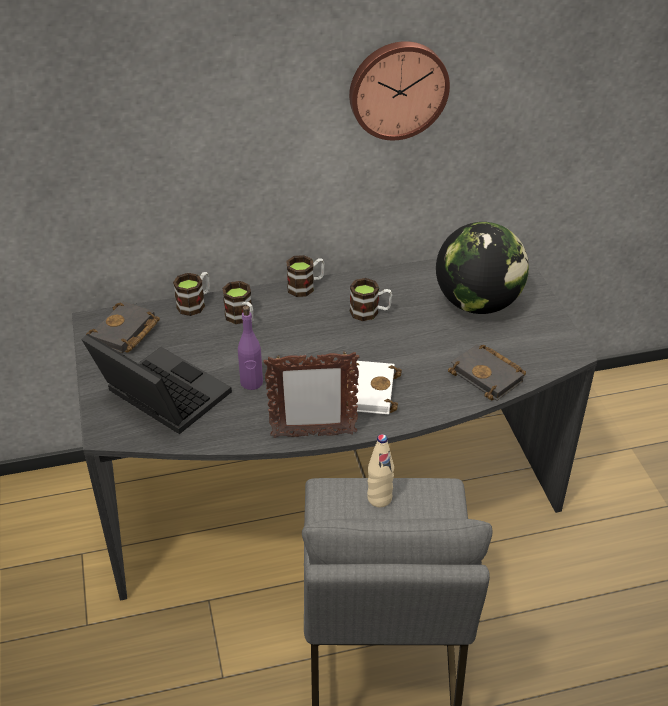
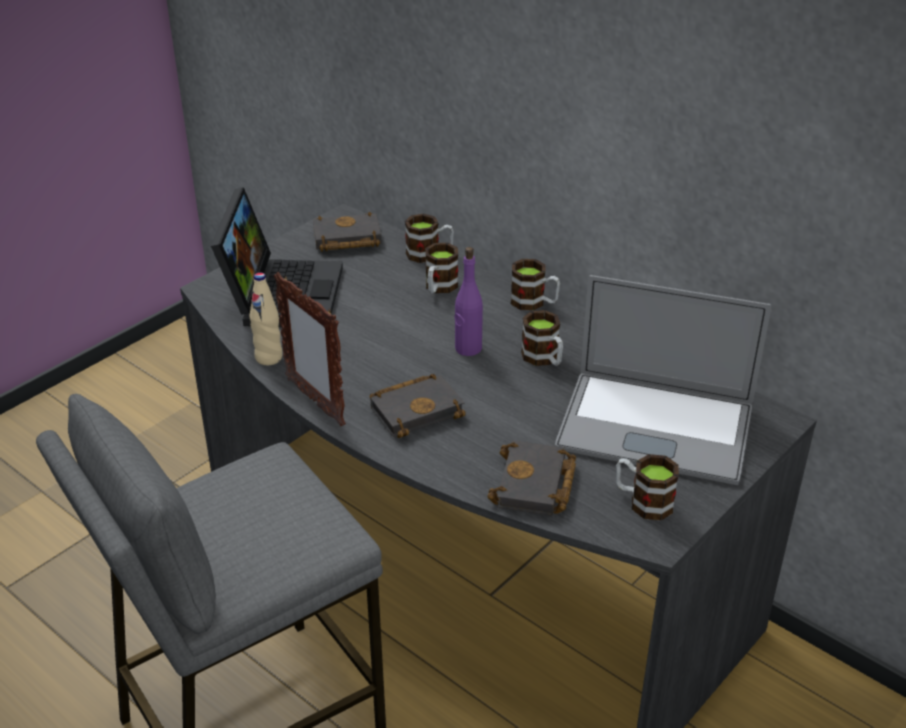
camera: 55 degrees right, 5 degrees down
purple bottle [238,305,263,390] -> purple bottle moved to [455,247,483,356]
white book [347,361,402,414] -> black book [370,374,466,438]
wall clock [349,41,450,140] -> none
beige bottle [367,434,394,507] -> beige bottle moved to [250,273,282,365]
globe [436,222,529,314] -> laptop [555,275,771,485]
none -> mug [616,454,679,520]

